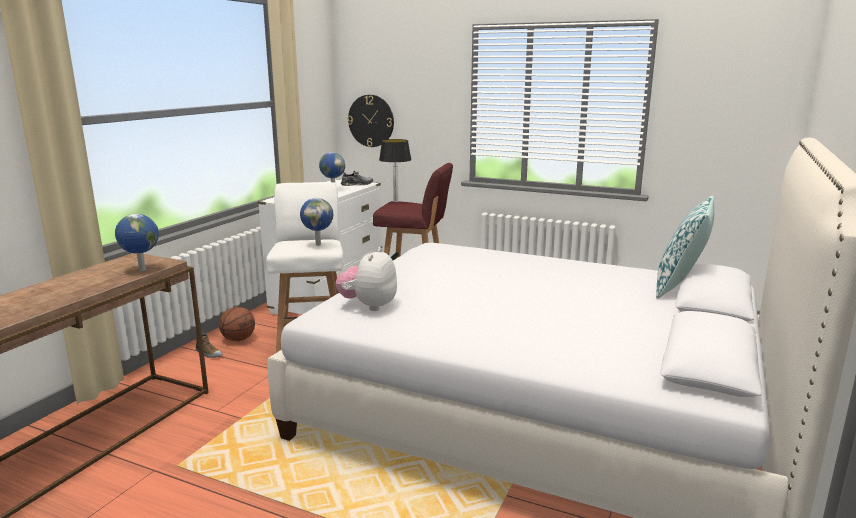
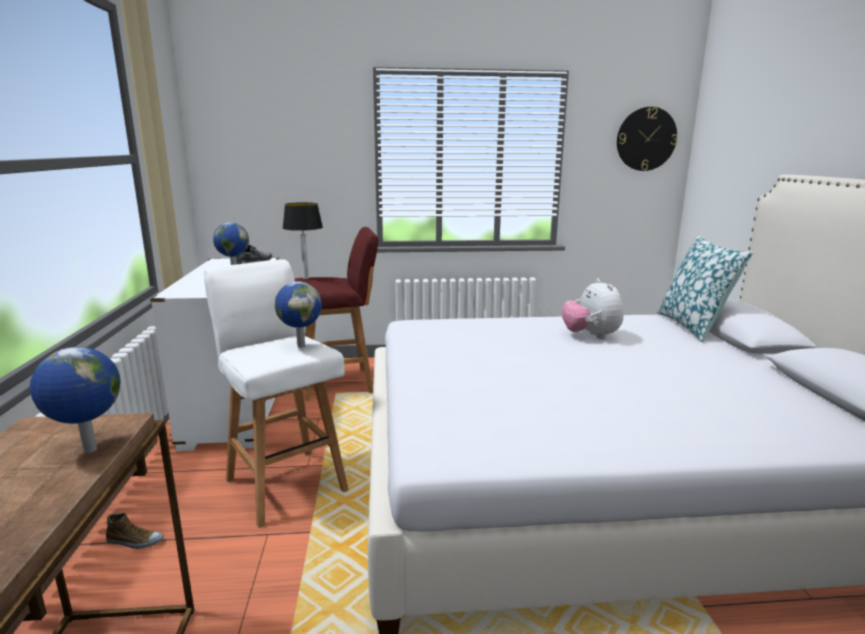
camera: 30 degrees left, 0 degrees up
basketball [219,307,255,341] -> none
plush toy [336,247,397,311] -> plush toy moved to [562,278,624,339]
wall clock [347,95,394,147] -> wall clock moved to [617,107,678,171]

